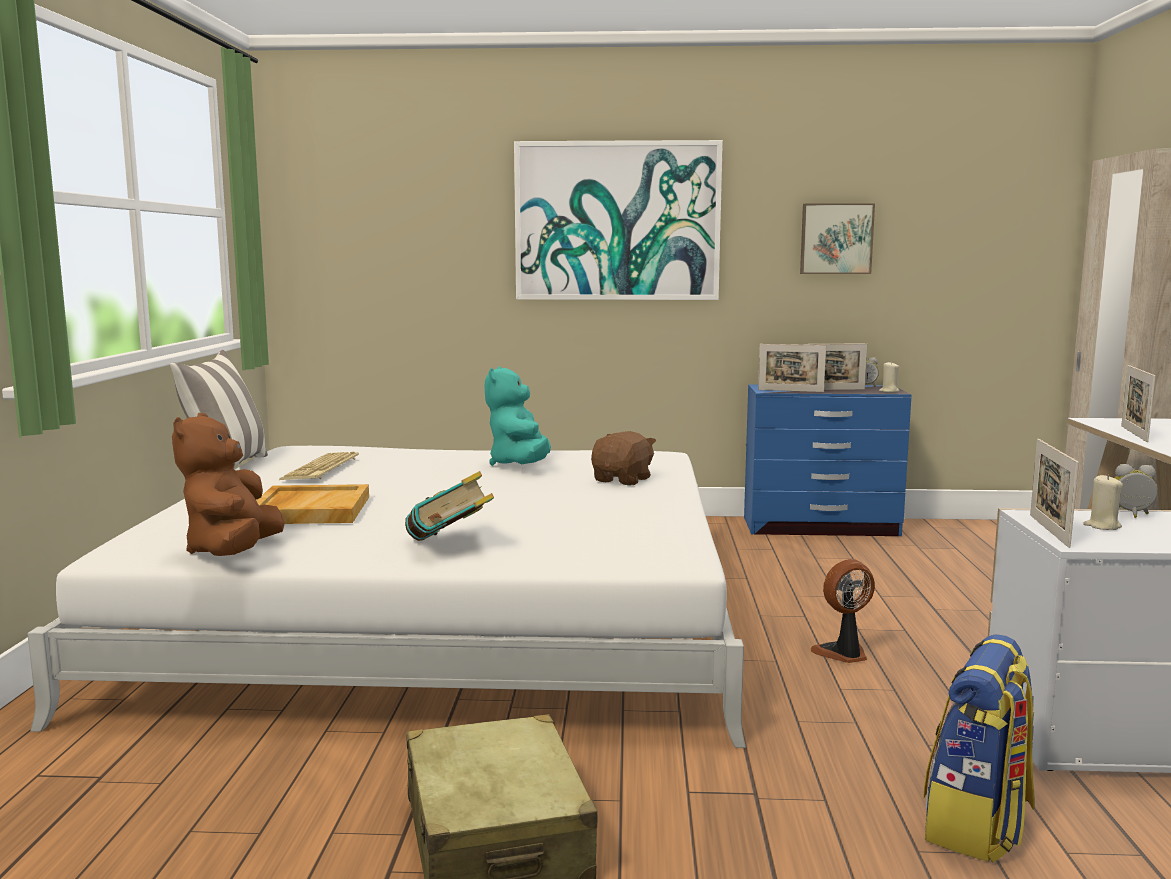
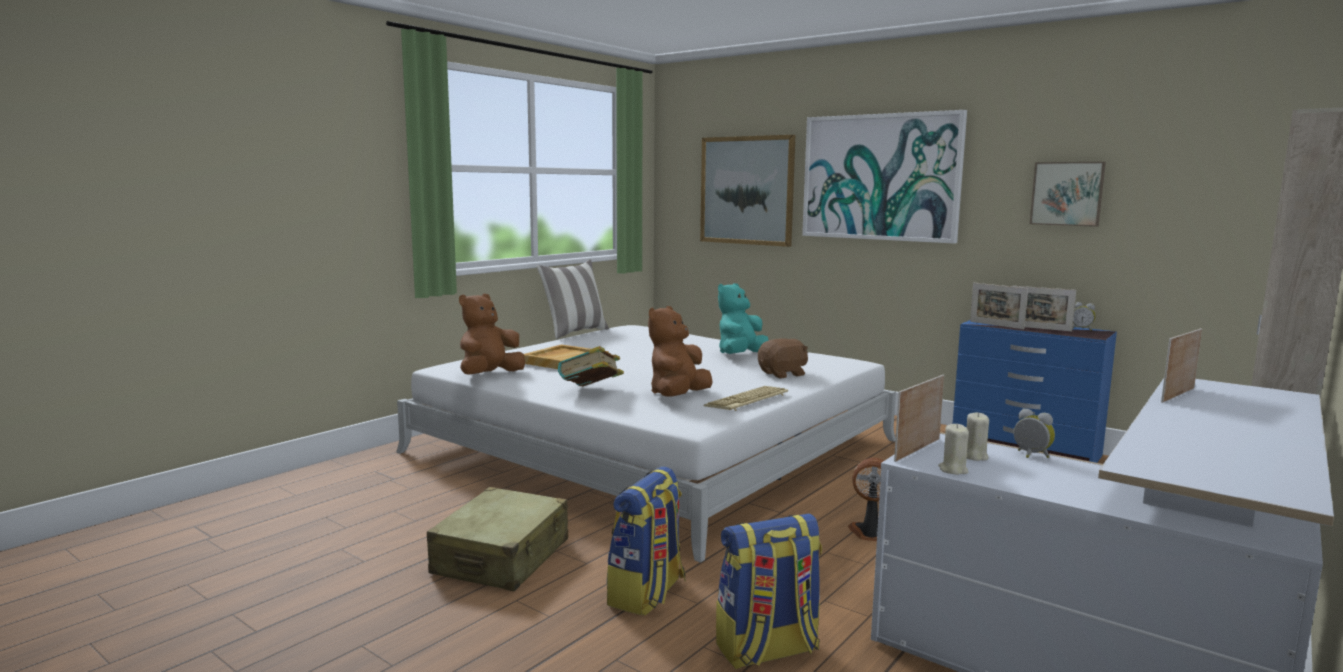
camera: 35 degrees right, 0 degrees up
keyboard [279,452,359,480] -> keyboard moved to [704,386,788,411]
beige candle [879,362,899,392] -> beige candle moved to [938,424,969,475]
none -> backpack [606,466,686,616]
none -> brown plush toy [648,306,712,396]
none -> picture [700,135,796,247]

